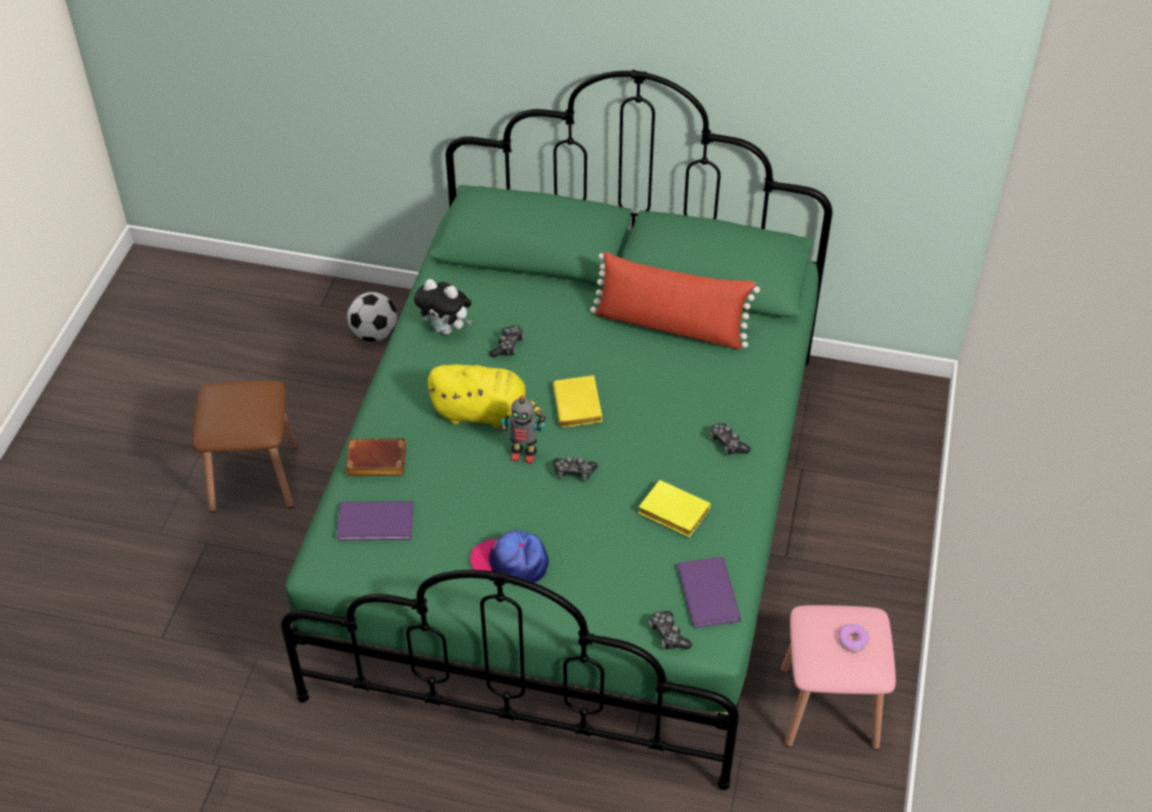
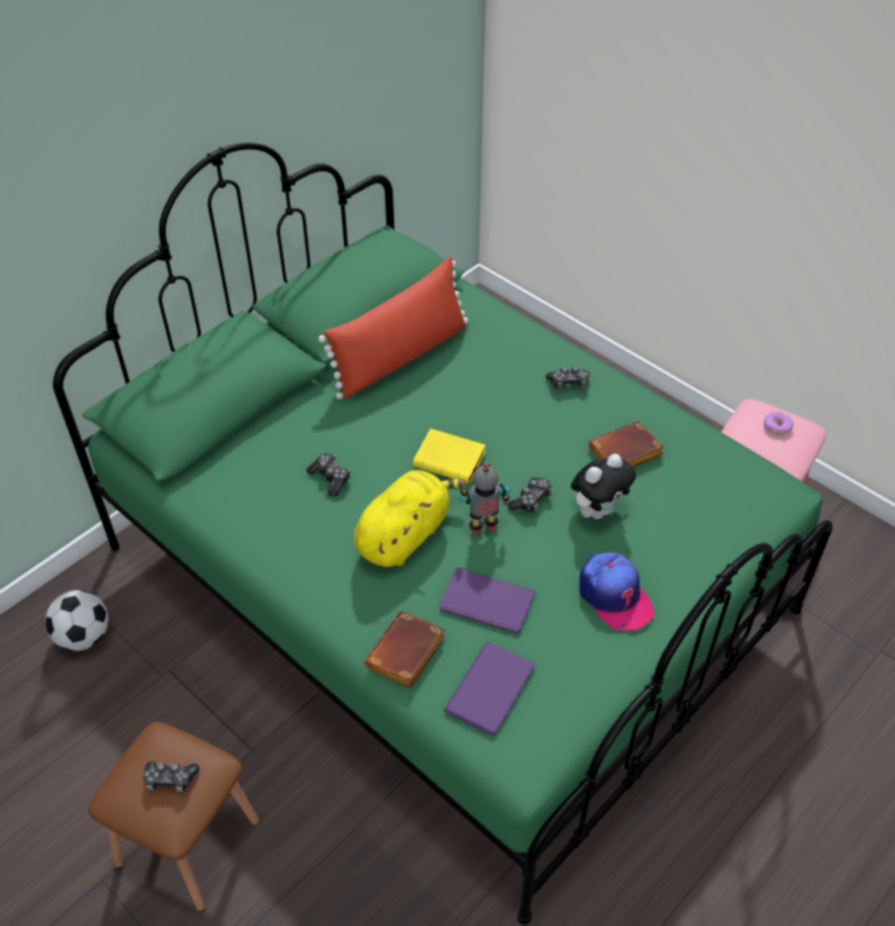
camera: 60 degrees left, 0 degrees up
plush toy [414,279,472,335] -> plush toy moved to [571,454,636,519]
cap [470,530,549,583] -> cap turned 75 degrees counterclockwise [579,552,655,631]
toy robot [500,396,546,464] -> toy robot turned 150 degrees counterclockwise [460,463,510,534]
yellow book [638,480,711,537] -> brown book [588,421,664,467]
game controller [649,611,692,650] -> game controller moved to [143,761,199,793]
purple book [678,557,741,628] -> purple book moved to [439,567,535,634]

